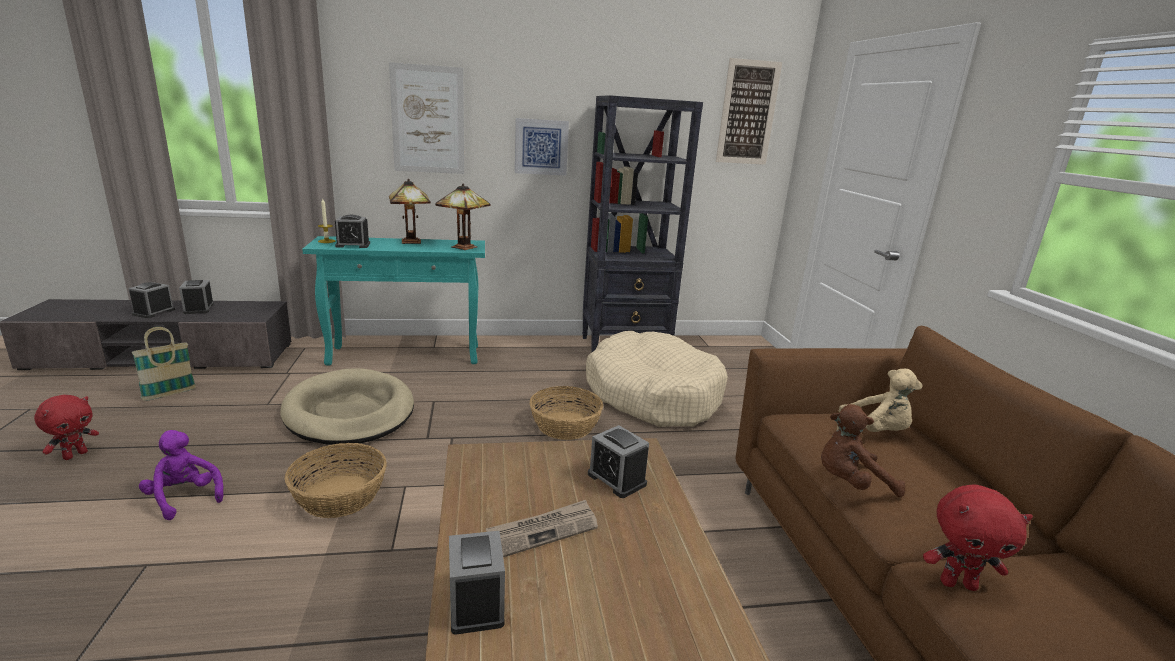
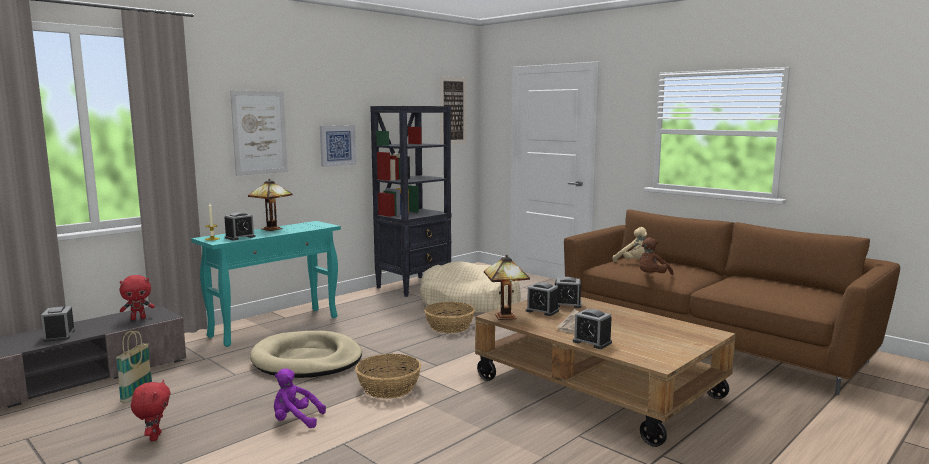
camera: 35 degrees left, 10 degrees down
alarm clock [179,280,214,314] -> alarm clock moved to [526,282,559,316]
table lamp [435,184,490,250] -> table lamp moved to [484,255,530,320]
beige plush toy [837,369,923,432] -> beige plush toy turned 60 degrees clockwise [613,227,647,262]
red plush toy [923,485,1033,591] -> red plush toy moved to [120,275,155,320]

